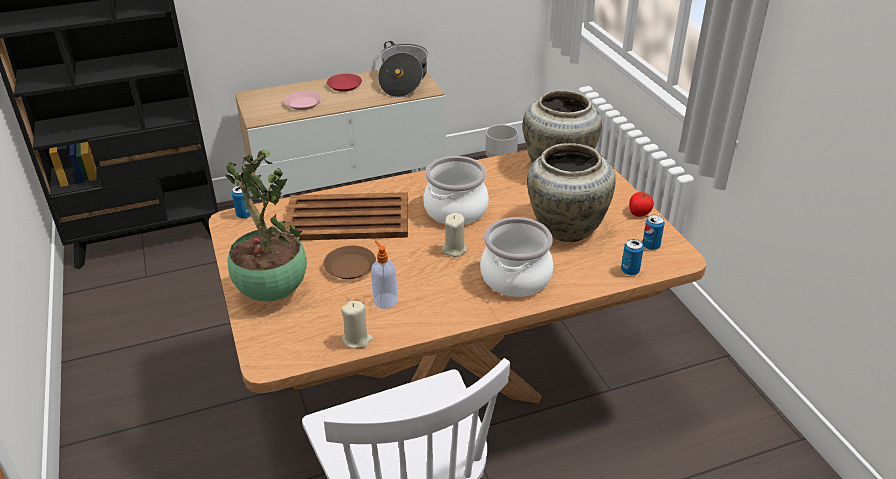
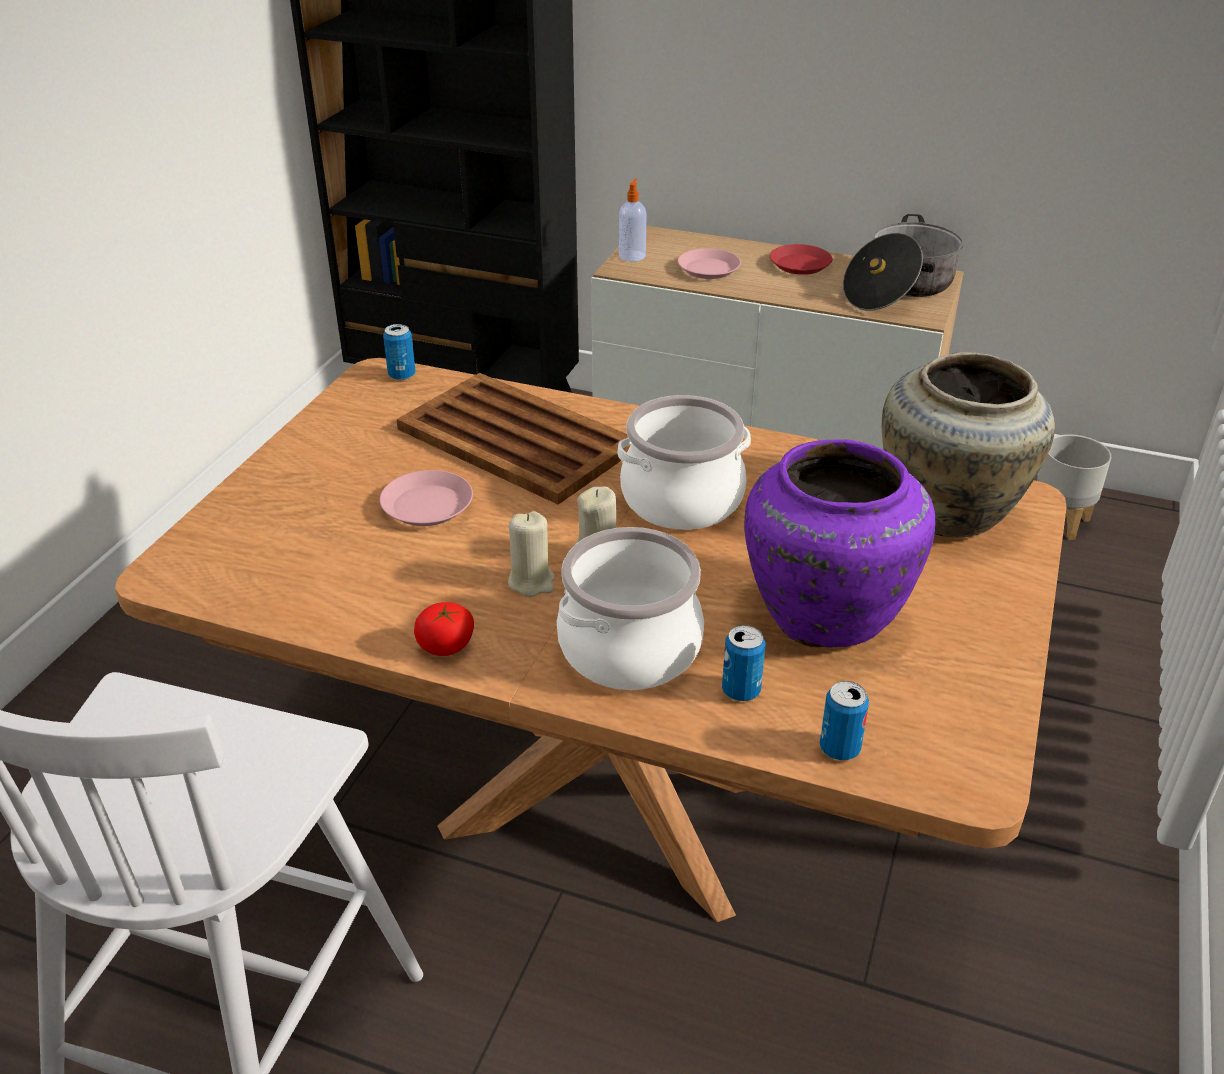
camera: 40 degrees right, 0 degrees up
potted plant [224,150,307,301] -> none
brown plate [323,246,376,279] -> pink plate [380,470,473,526]
beige candle [341,301,373,349] -> beige candle moved to [508,511,555,597]
soap dispenser [371,240,398,309] -> soap dispenser moved to [619,178,646,261]
beige vase [527,143,616,242] -> purple vase [744,439,935,647]
tomato [629,192,654,217] -> tomato moved to [414,602,474,656]
can [642,215,665,250] -> can moved to [722,625,765,701]

